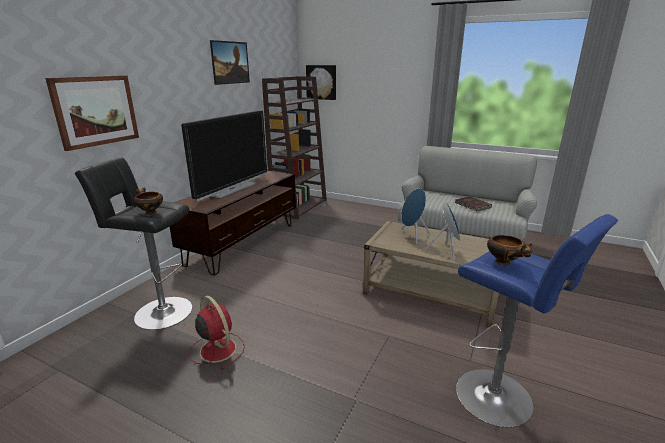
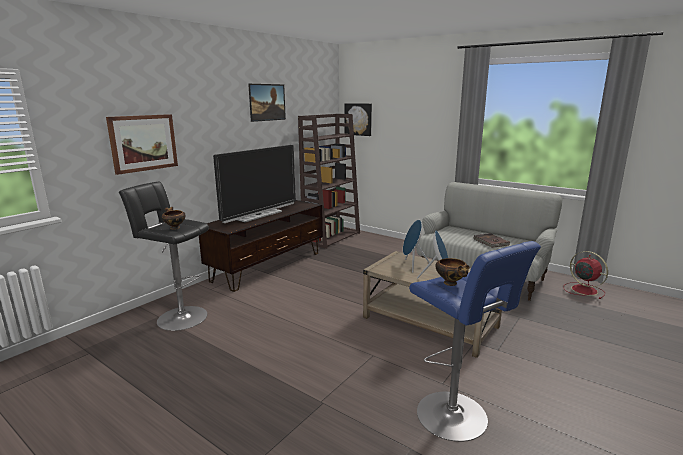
camera: 10 degrees right, 5 degrees down
red fan [188,296,245,369] -> red fan moved to [563,251,608,299]

